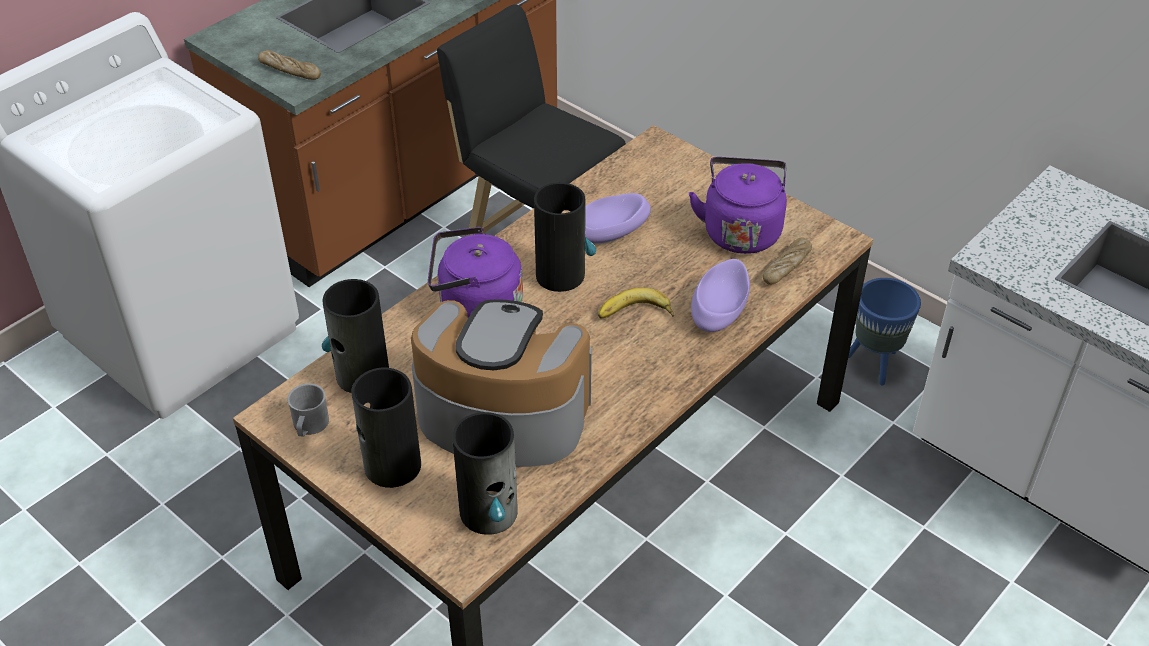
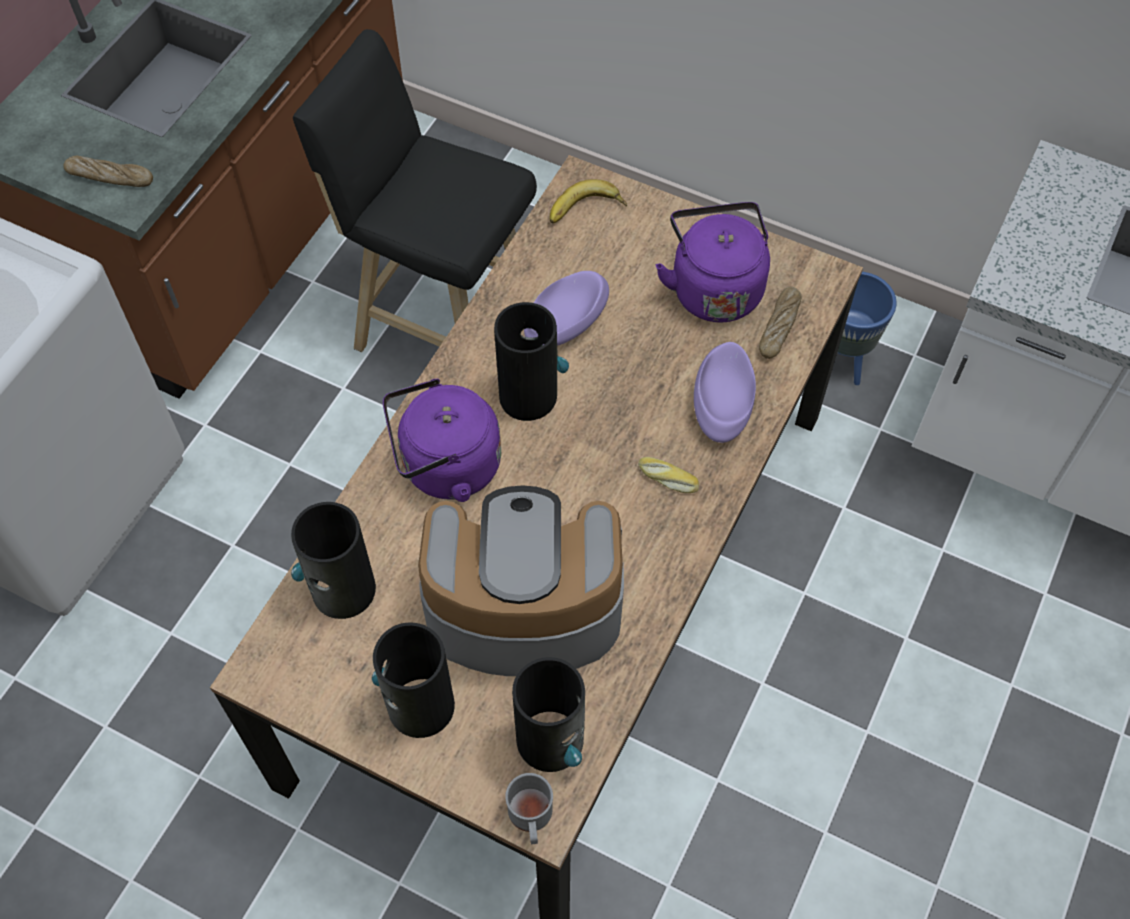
camera: 15 degrees left, 15 degrees up
grey mug [287,383,329,437] -> grey mug moved to [505,773,553,844]
banana [598,287,674,318] -> banana moved to [550,179,627,224]
none -> bread [638,457,699,493]

